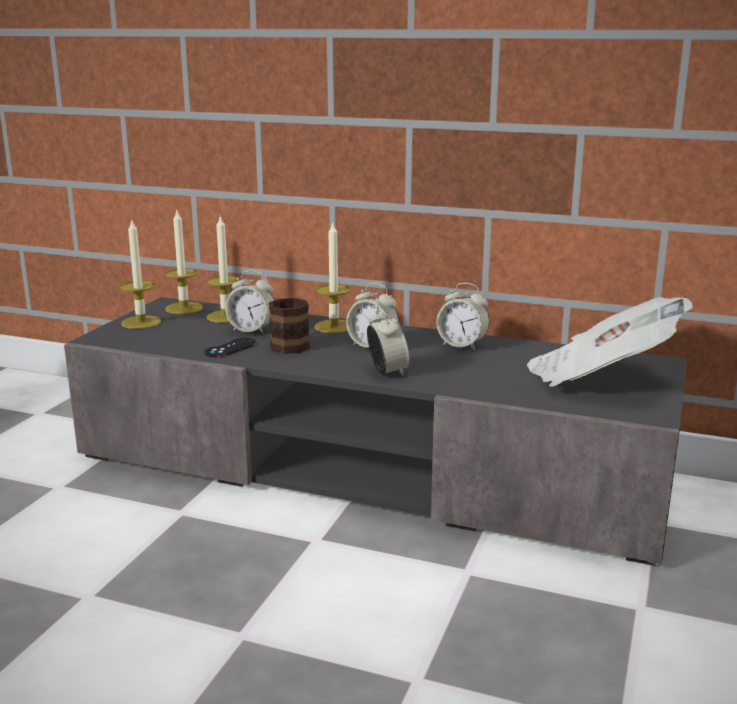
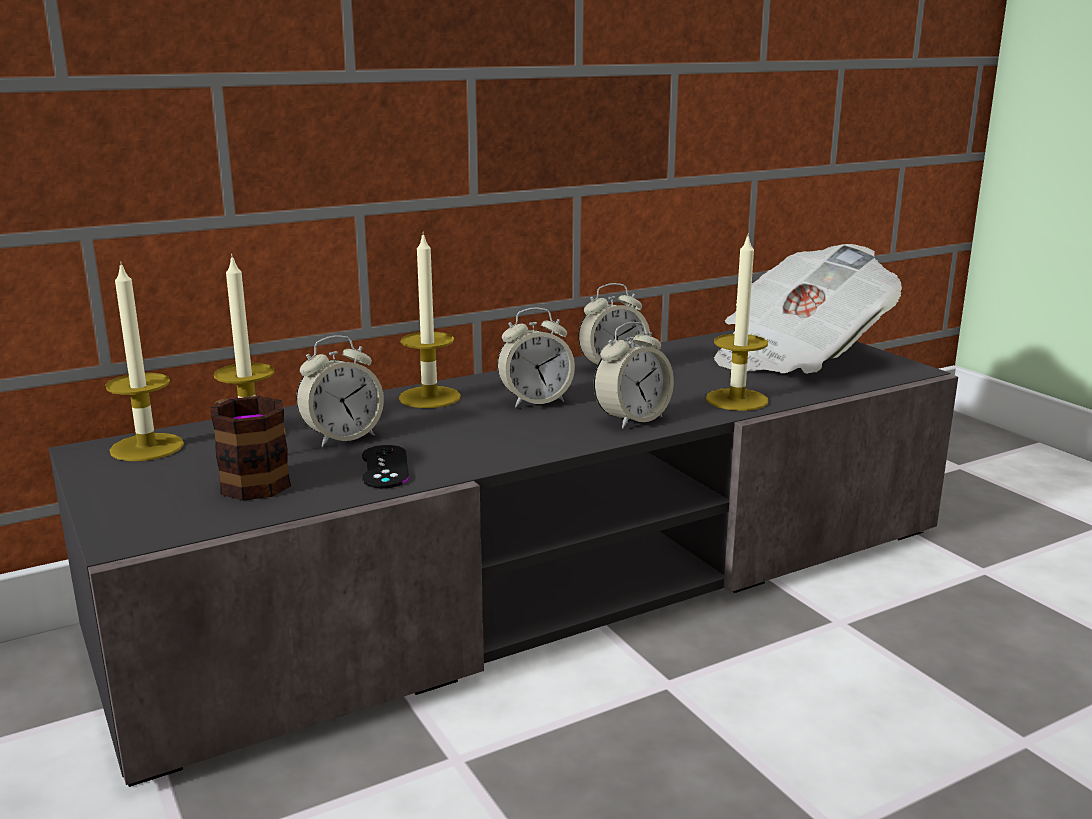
camera: 50 degrees left, 0 degrees up
candle [120,218,161,329] -> candle moved to [706,233,768,411]
mug [269,297,310,354] -> mug moved to [210,396,291,501]
alarm clock [367,306,409,376] -> alarm clock turned 120 degrees clockwise [594,322,674,429]

